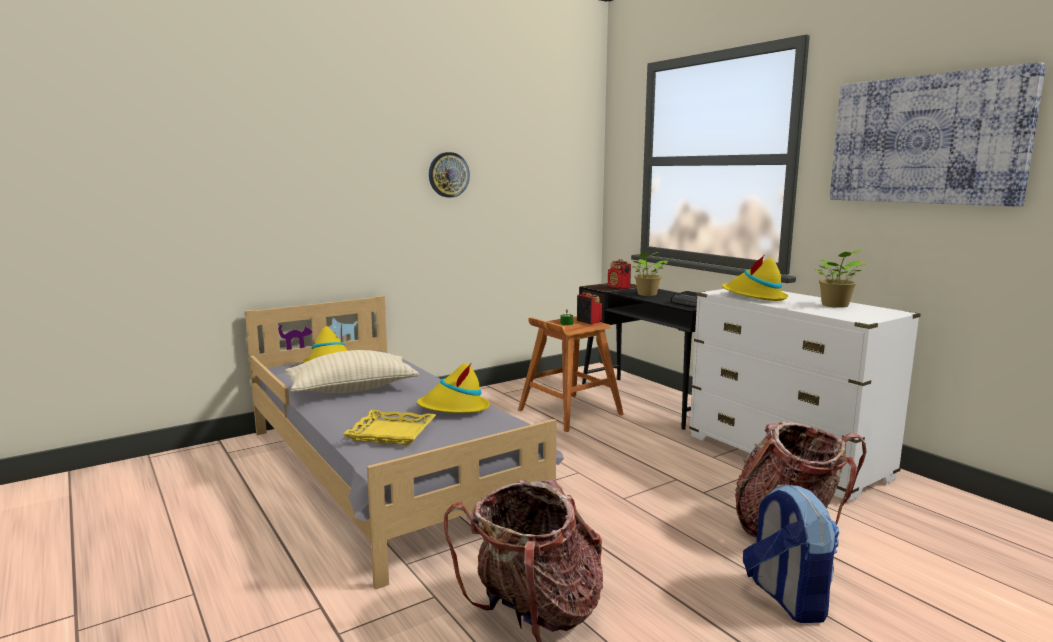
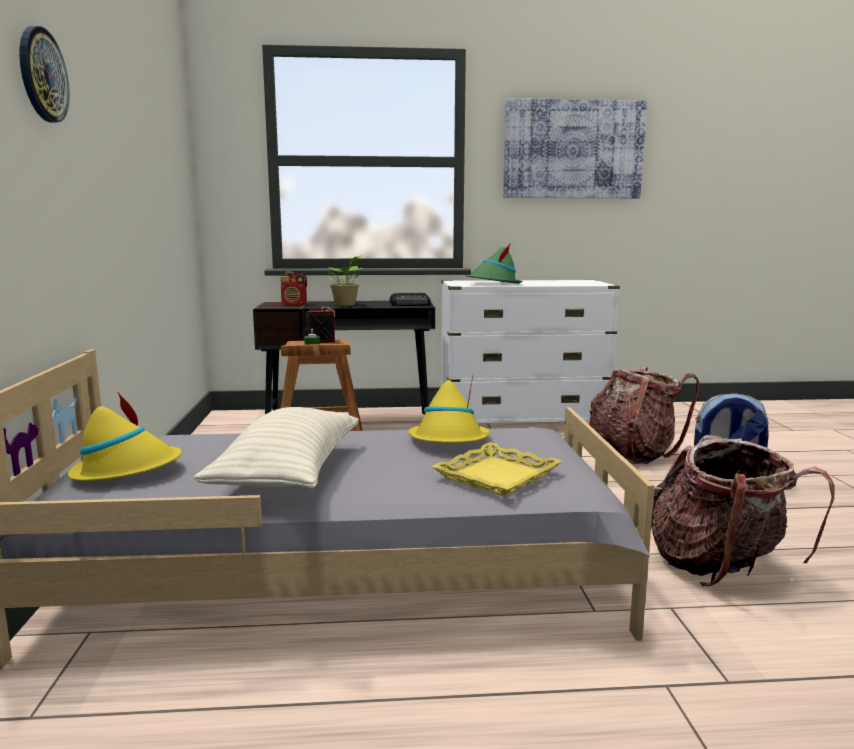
camera: 60 degrees left, 0 degrees up
wall clock [429,152,470,198] -> wall clock moved to [19,26,70,123]
yellow hat [722,256,788,301] -> green hat [466,243,523,284]
potted plant [815,250,866,308] -> none

